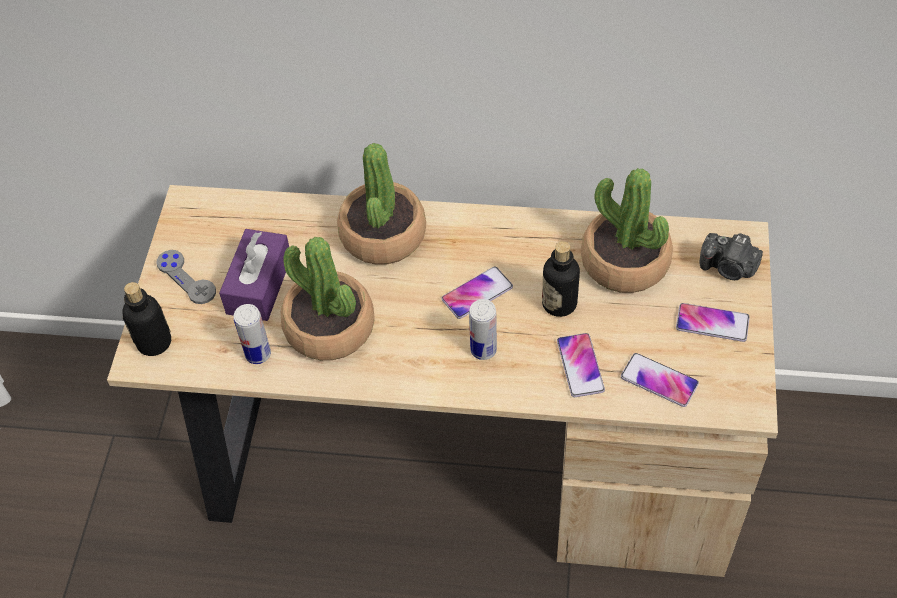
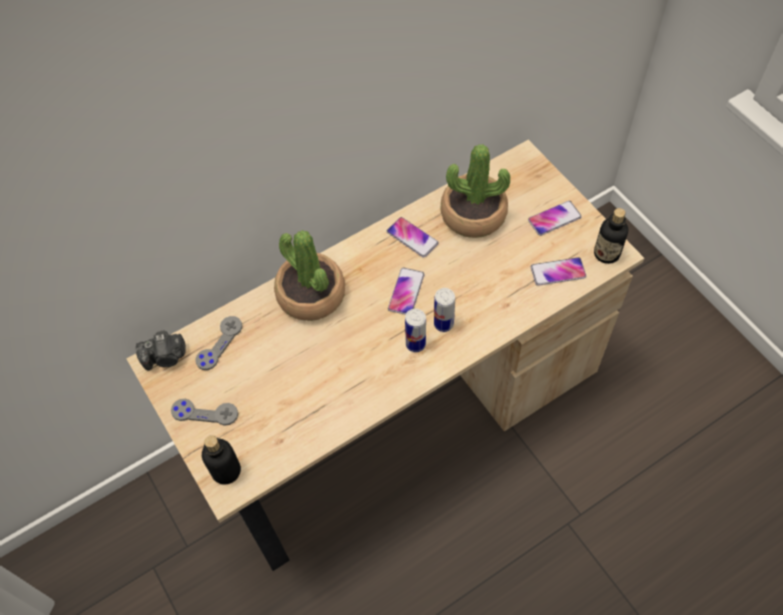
camera: 40 degrees left, 5 degrees up
purple tissue box [219,229,289,321] -> none
can [234,304,271,364] -> can moved to [405,309,426,352]
potted plant [281,237,375,360] -> none
bottle [542,241,580,317] -> bottle moved to [594,208,628,264]
phone [557,333,605,397] -> phone moved to [387,217,439,258]
camera [700,233,763,280] -> camera moved to [136,330,186,370]
none -> grey game controller [195,316,242,370]

